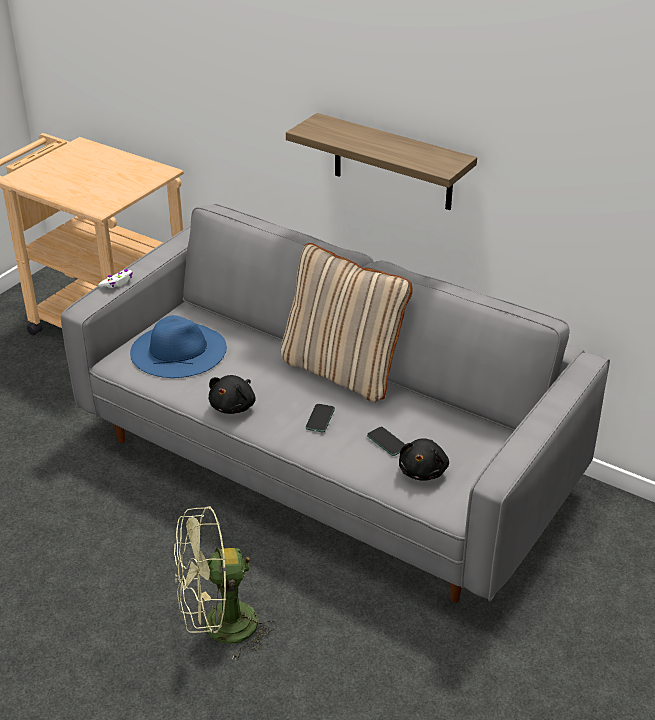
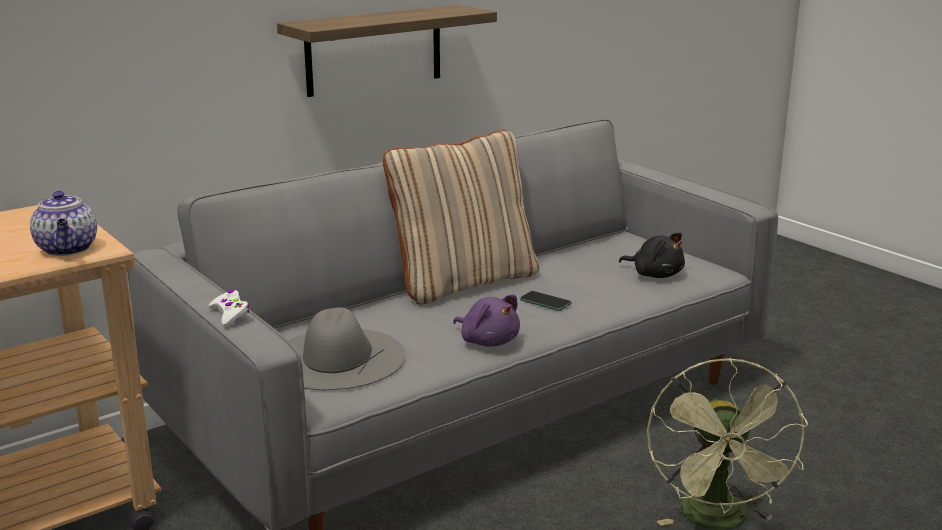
camera: 70 degrees left, 15 degrees down
blue hat [130,315,227,378] -> grey hat [289,308,406,390]
black plush toy [209,375,256,414] -> purple plush toy [453,294,520,347]
phone [367,427,405,456] -> none
none -> teapot [30,191,97,256]

